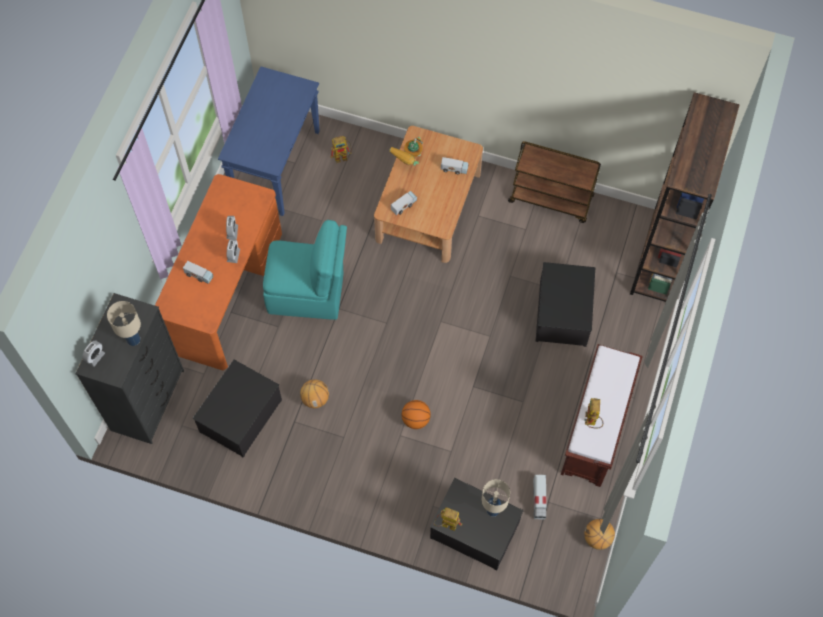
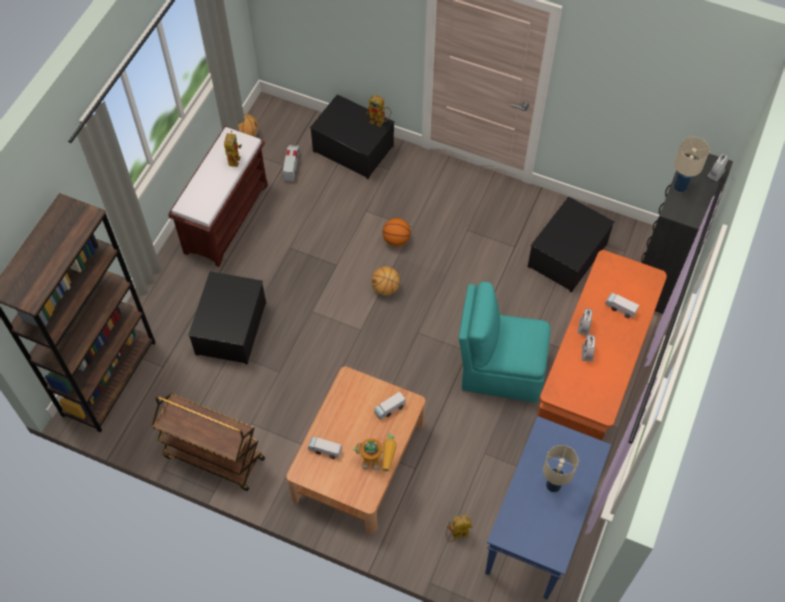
camera: 175 degrees left, 5 degrees down
basketball [300,379,329,408] -> basketball moved to [371,267,400,296]
toy robot [389,137,423,166] -> toy robot turned 60 degrees clockwise [353,433,396,471]
beige table lamp [481,479,510,517] -> beige table lamp moved to [543,445,578,492]

